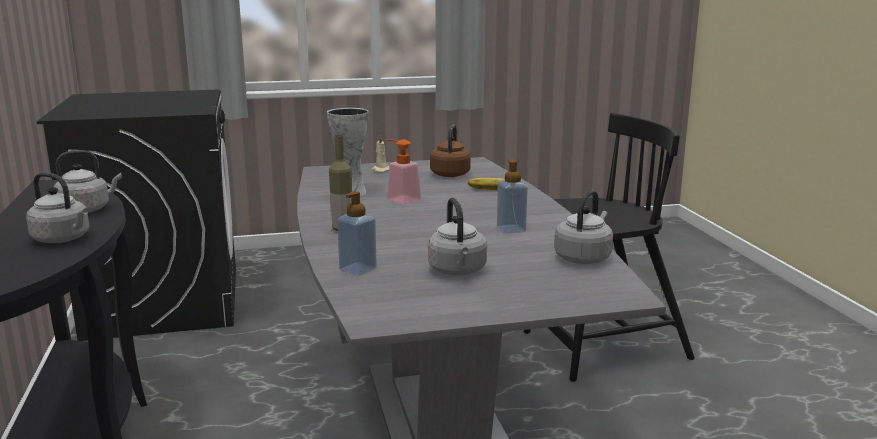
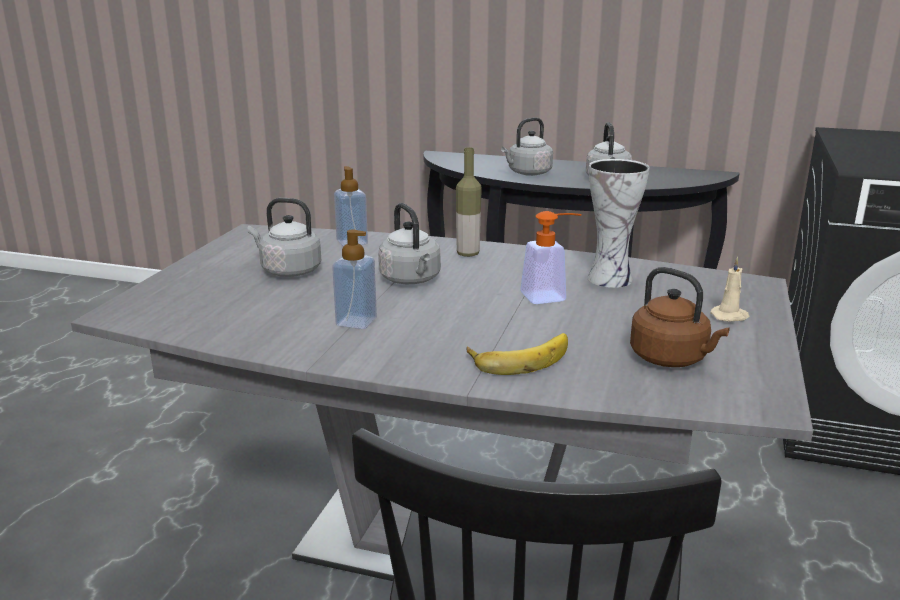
camera: 120 degrees right, 5 degrees up
grey kettle [554,190,613,264] -> grey kettle moved to [378,203,440,284]

